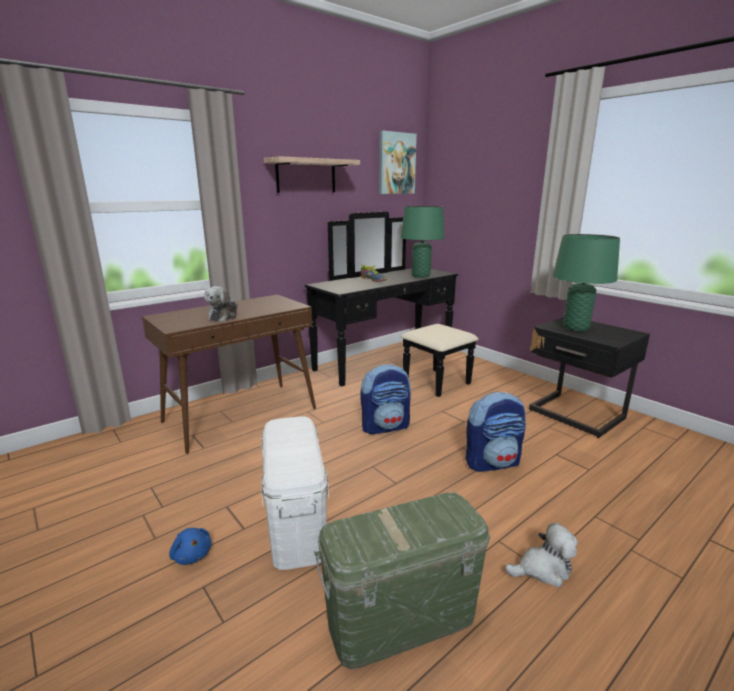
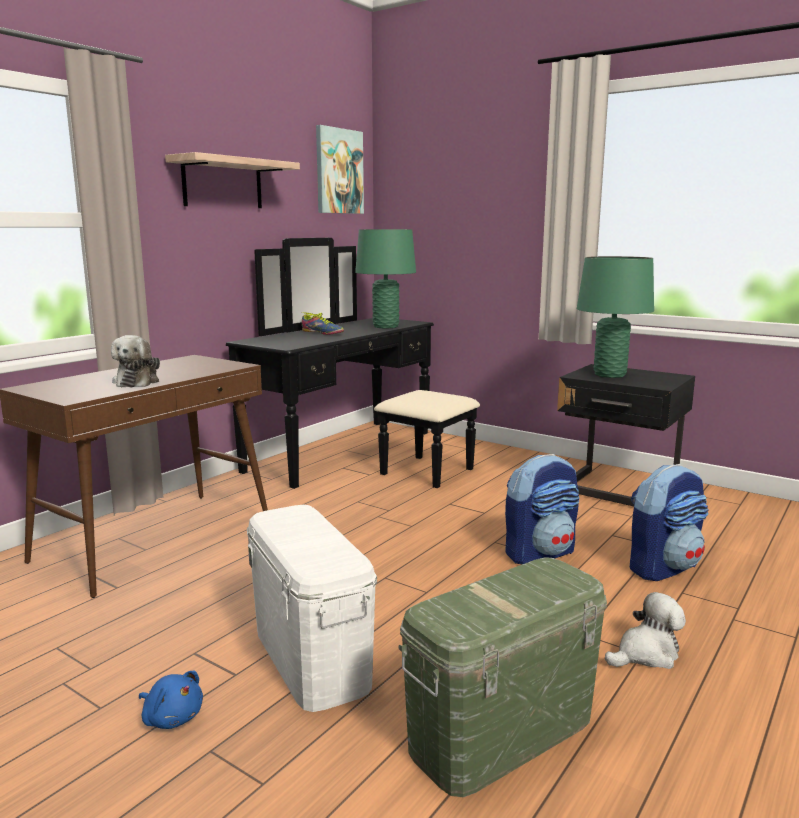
camera: 15 degrees left, 5 degrees down
backpack [361,364,411,434] -> backpack moved to [630,464,709,581]

